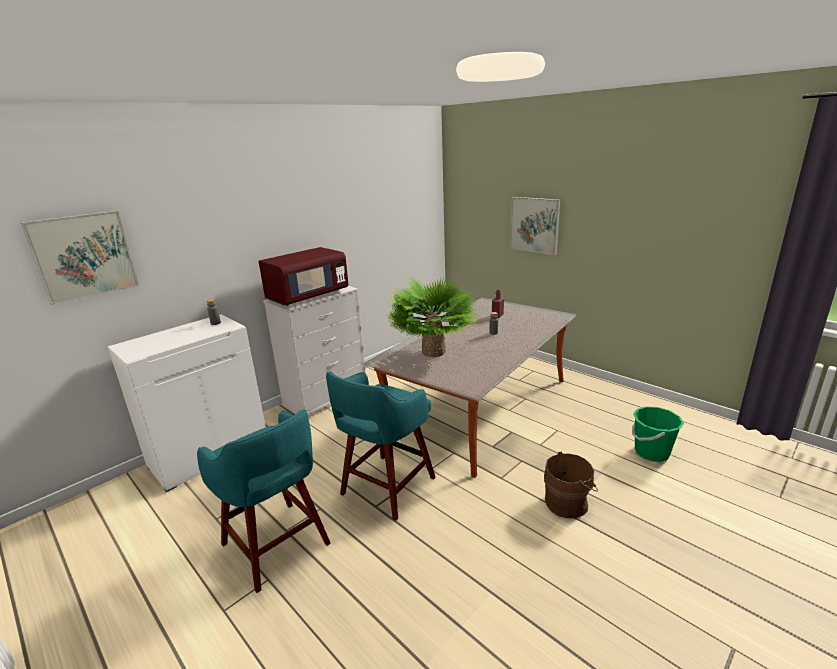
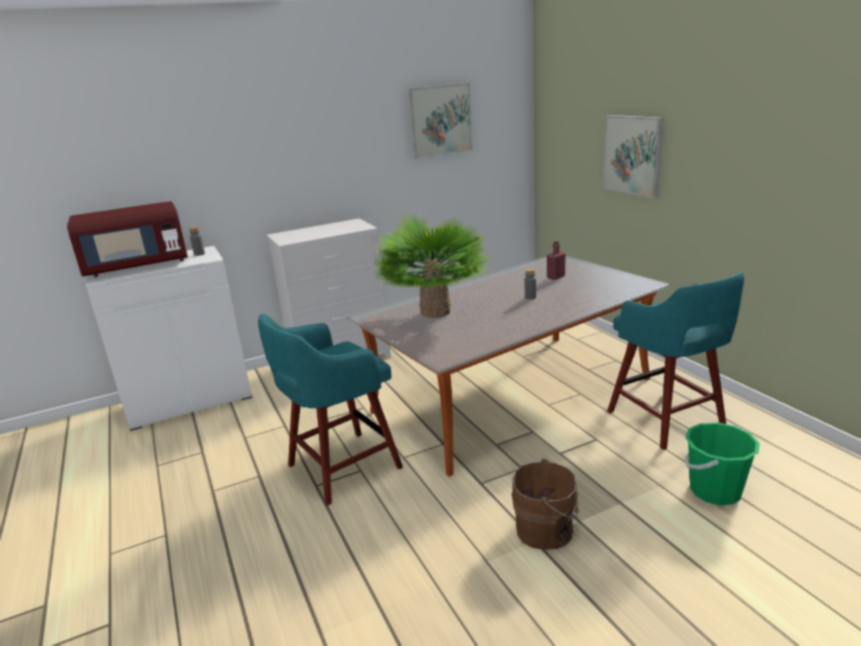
camera: 20 degrees right, 0 degrees up
picture [20,211,139,305] -> picture moved to [408,83,473,159]
turquoise stool [197,410,331,593] -> turquoise stool moved to [607,272,744,450]
red microwave [259,247,349,306] -> red microwave moved to [67,201,188,277]

